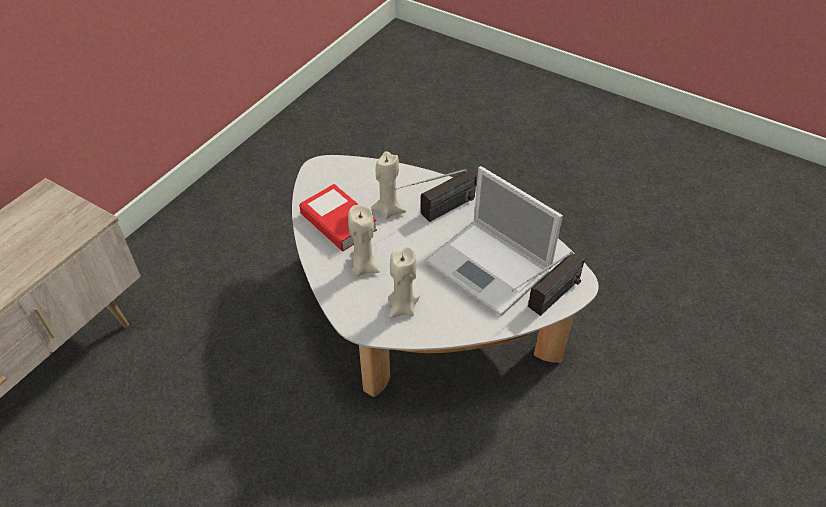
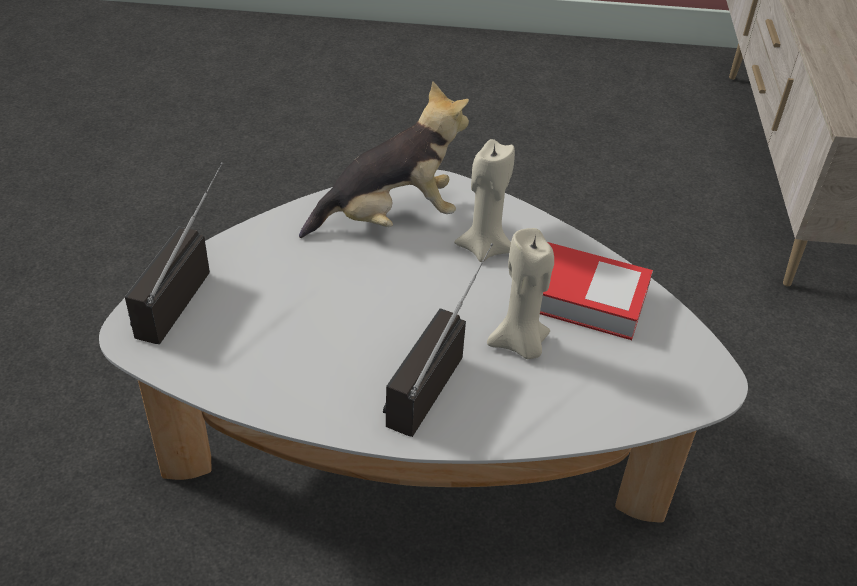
camera: 150 degrees right, 5 degrees down
beige candle [388,247,420,318] -> plush toy [299,81,469,238]
laptop [425,166,563,316] -> none

